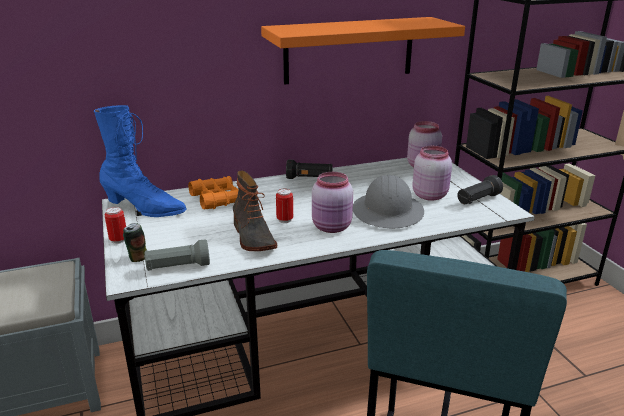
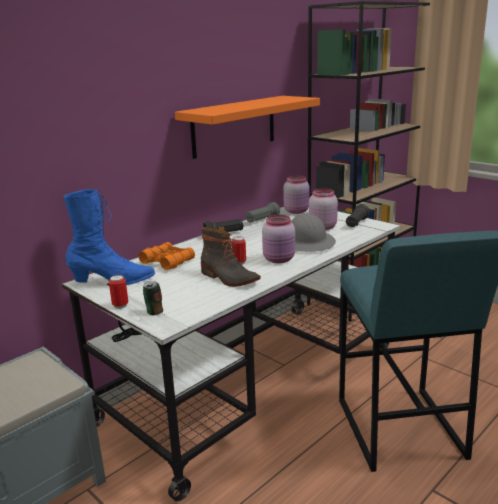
camera: 25 degrees left, 5 degrees down
grey flashlight [144,239,210,271] -> grey flashlight moved to [245,202,280,223]

